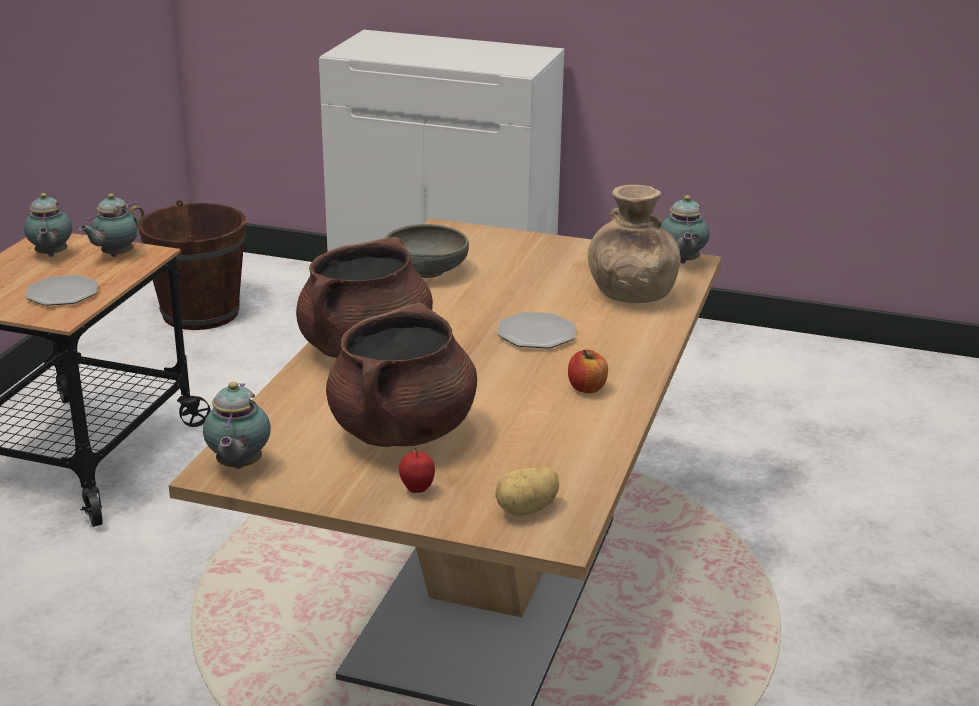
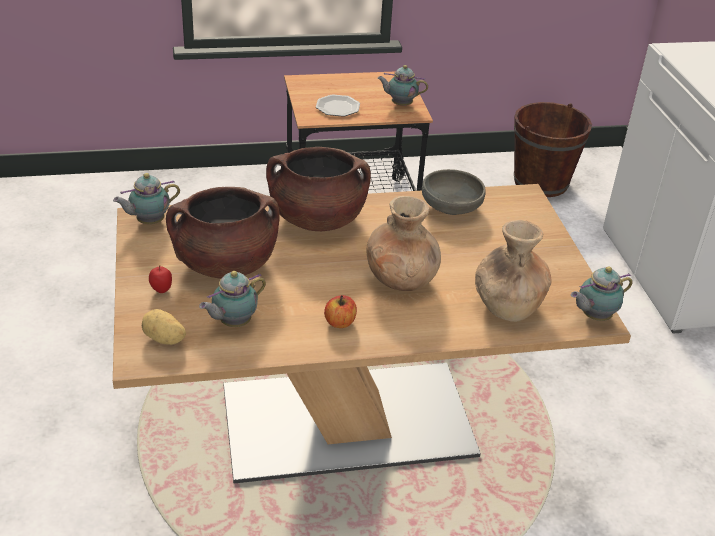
camera: 60 degrees right, 10 degrees up
teapot [24,193,72,257] -> teapot moved to [199,271,266,327]
plate [497,312,576,348] -> brown vase [367,196,441,291]

